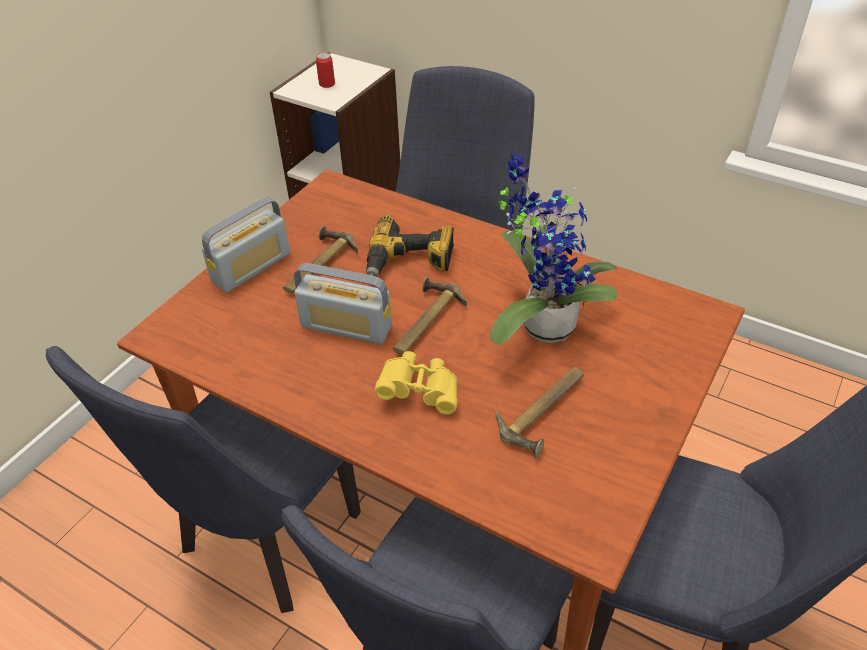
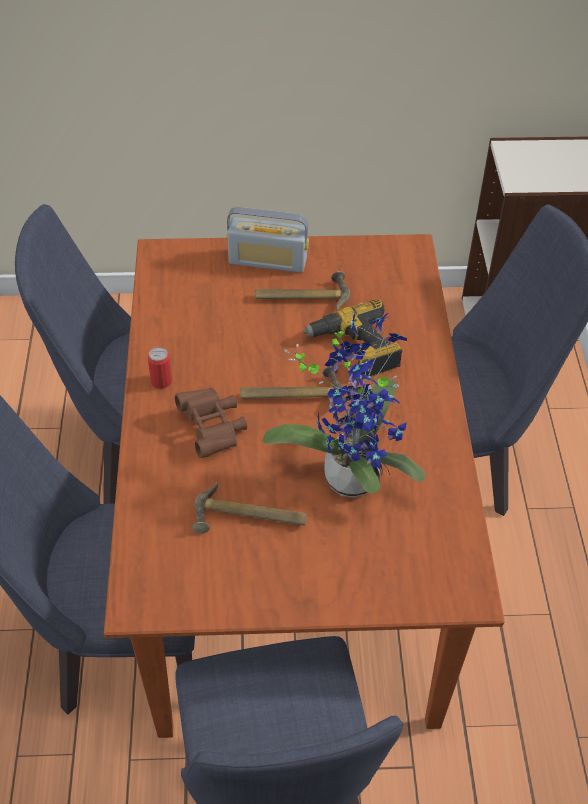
camera: 55 degrees right, 5 degrees up
radio [294,263,392,344] -> none
can [316,52,335,88] -> can moved to [148,347,172,389]
yellow binoculars [375,351,458,415] -> brown binoculars [175,387,247,458]

